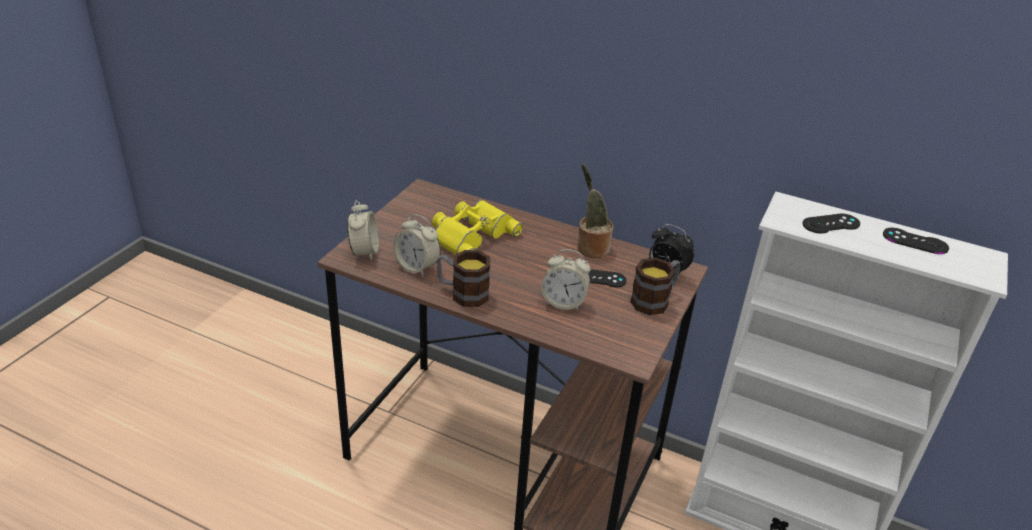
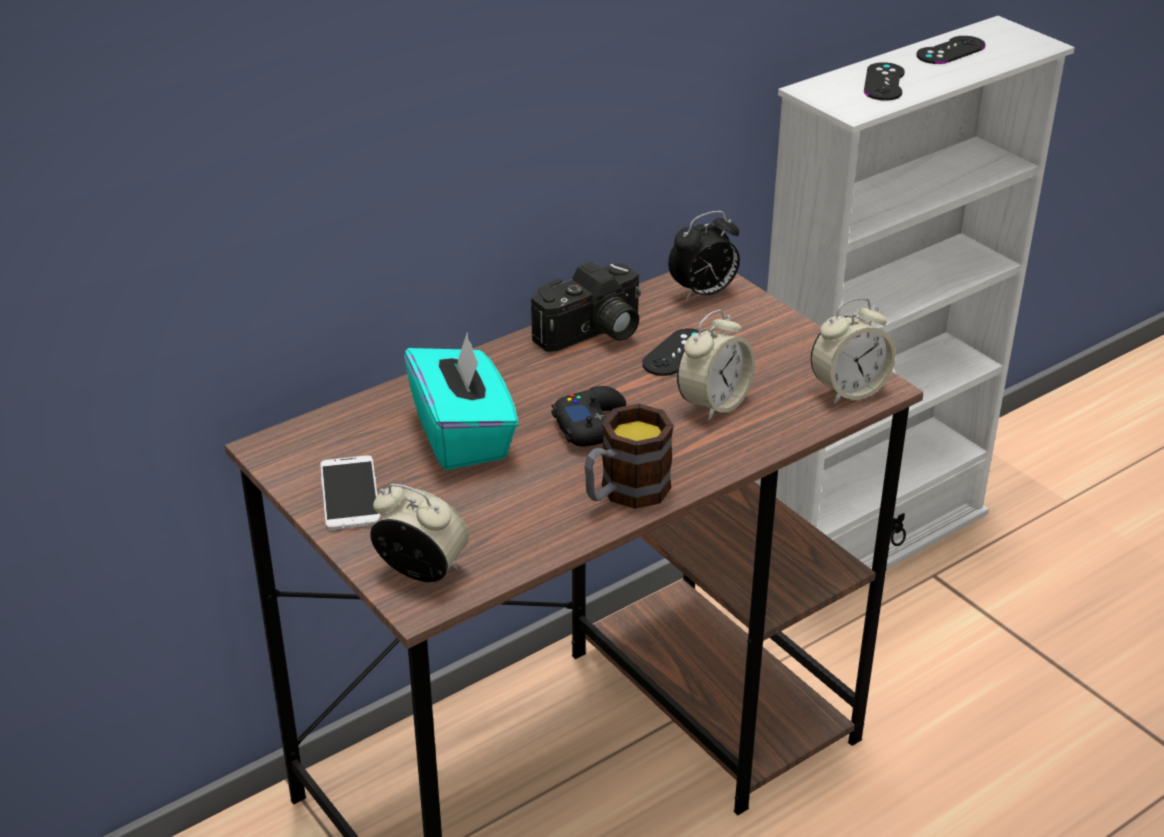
camera: 60 degrees left, 0 degrees up
alarm clock [393,214,441,277] -> alarm clock moved to [811,298,896,404]
yellow binoculars [432,200,523,255] -> turquoise tissue box [404,332,518,470]
potted plant [577,164,613,258] -> camera [531,262,641,352]
mug [630,258,681,315] -> none
none -> phone [320,455,380,530]
none -> black game controller [552,386,626,447]

